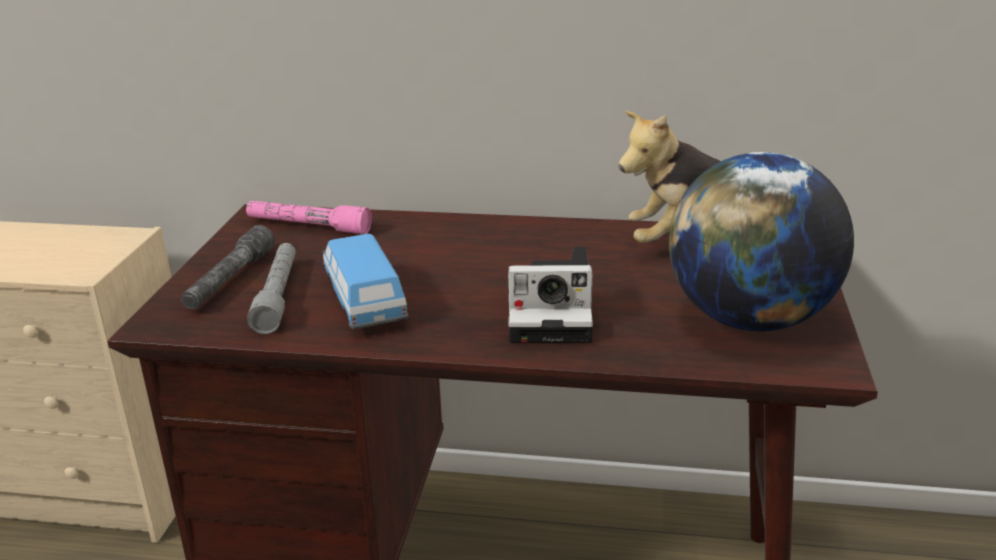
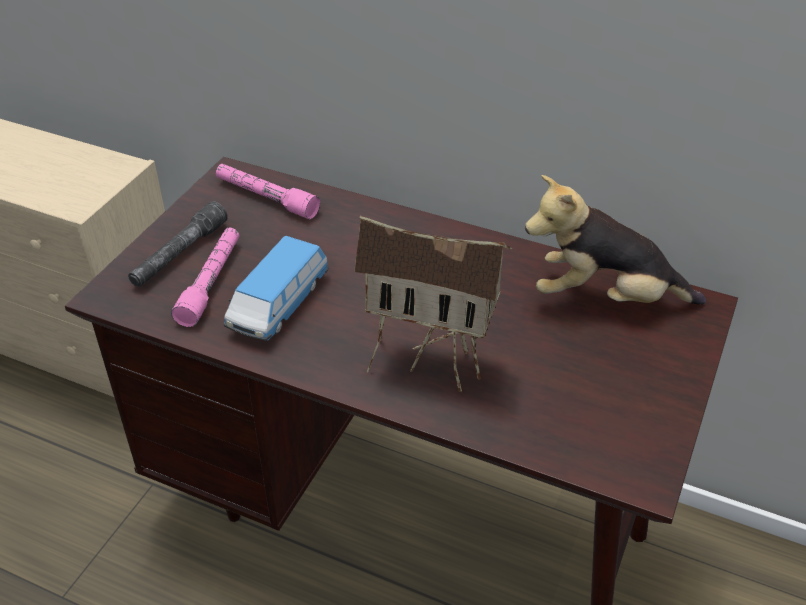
camera: 15 degrees right, 15 degrees up
grey flashlight [247,243,296,334] -> pink flashlight [171,228,239,327]
toy car [322,234,408,329] -> toy car turned 150 degrees counterclockwise [224,236,329,341]
camera [508,247,593,343] -> toy house [354,216,512,392]
globe [669,152,854,332] -> none

